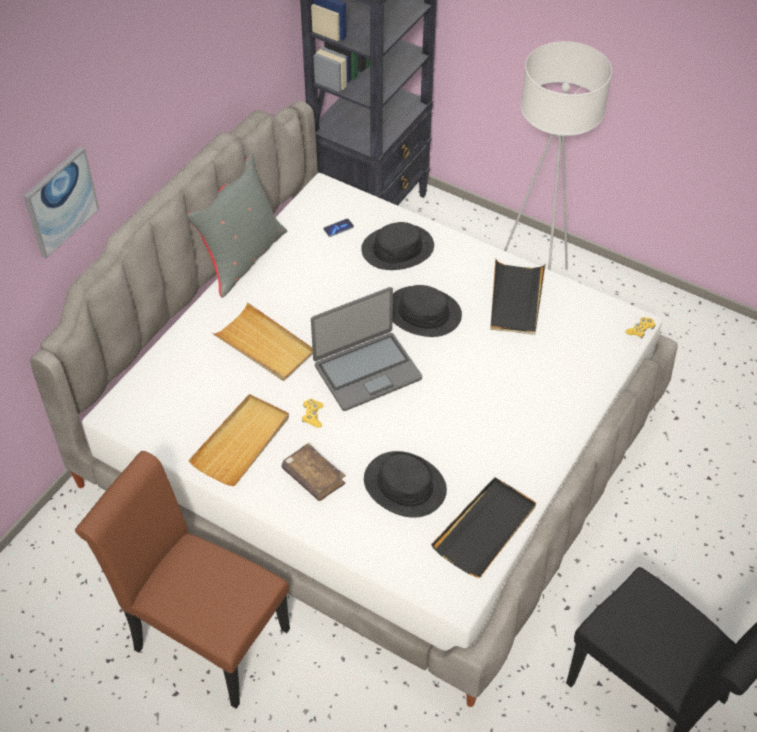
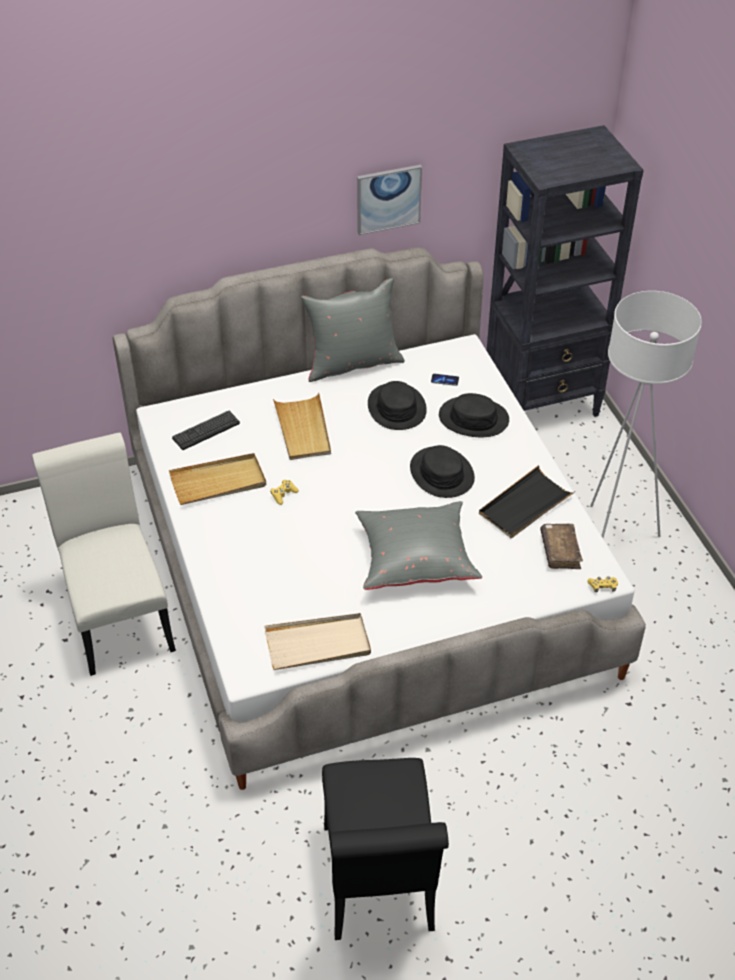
camera: 40 degrees right, 5 degrees down
picture [24,147,99,258] -> picture moved to [357,165,422,235]
brown chair [75,451,290,709] -> white chair [32,433,176,676]
brown book [281,443,346,501] -> brown book moved to [540,524,583,569]
laptop [311,287,422,411] -> none
black hat [364,451,447,518] -> black hat moved to [368,381,427,430]
black tray [431,477,536,578] -> beige tray [264,613,371,670]
none -> keyboard [172,411,240,450]
none -> grey pillow [355,501,482,590]

